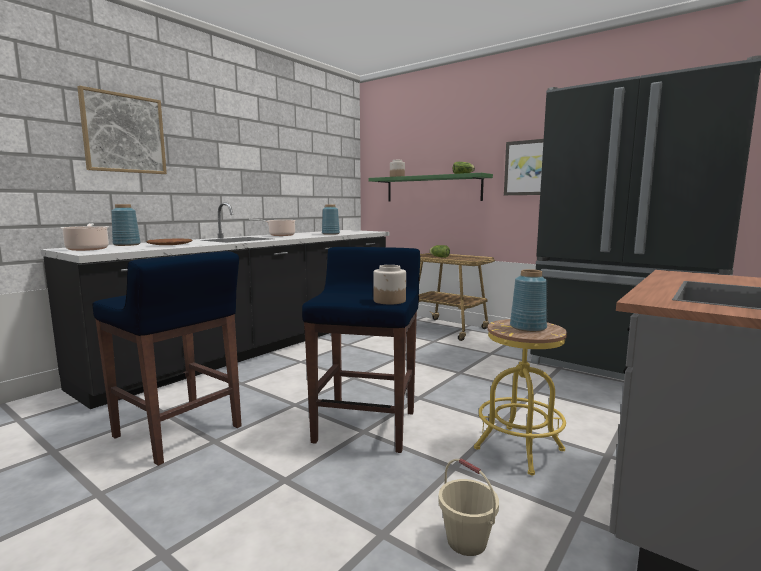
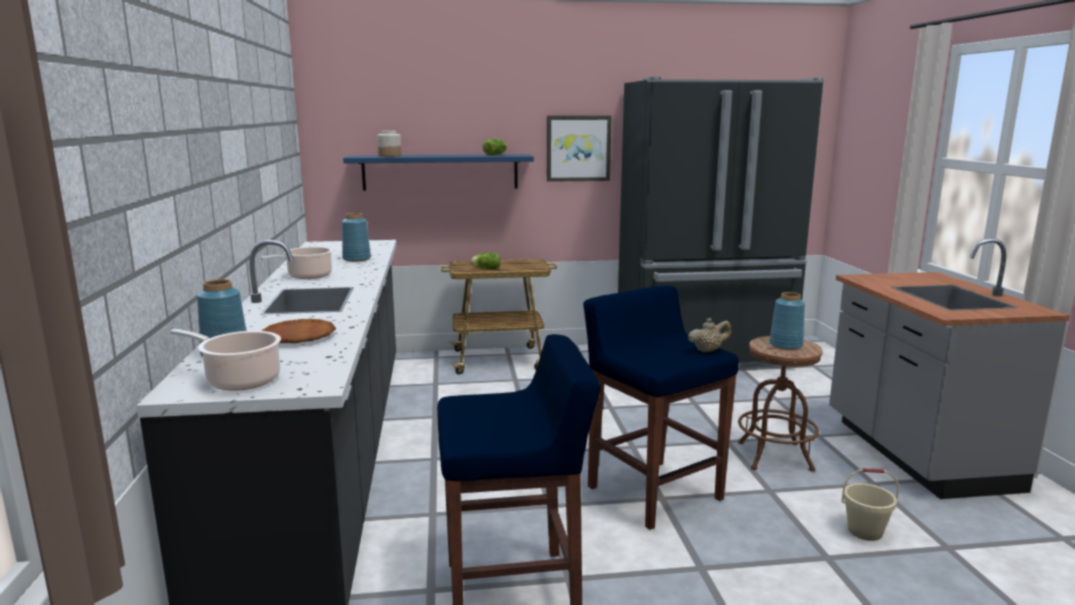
camera: 45 degrees left, 5 degrees up
picture [77,86,167,174] -> none
green shelf [368,173,493,202] -> blue shelf [343,154,534,191]
jar [373,265,406,304] -> beige teapot [688,318,731,352]
yellow stool [474,319,567,475] -> brown stool [738,336,823,471]

